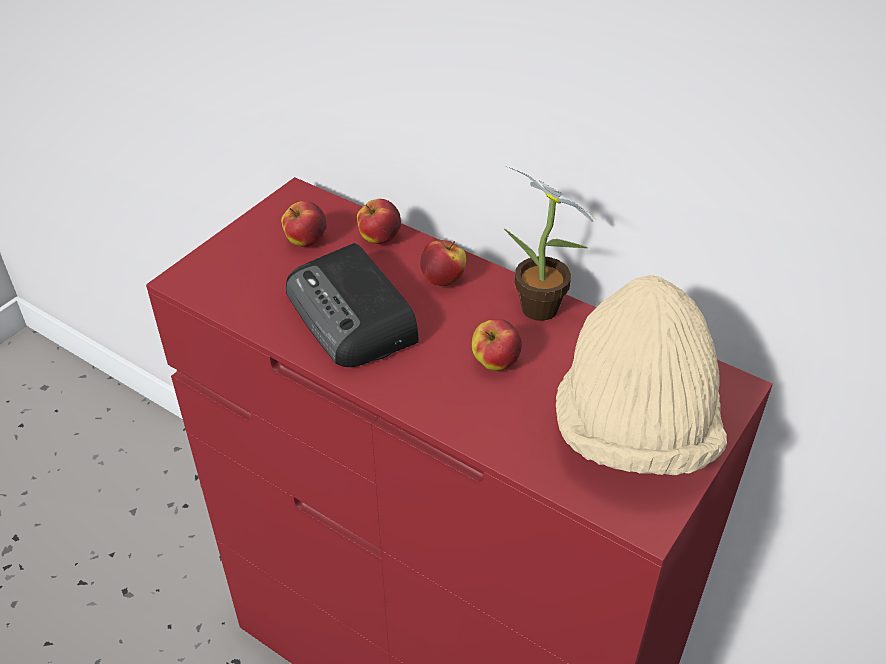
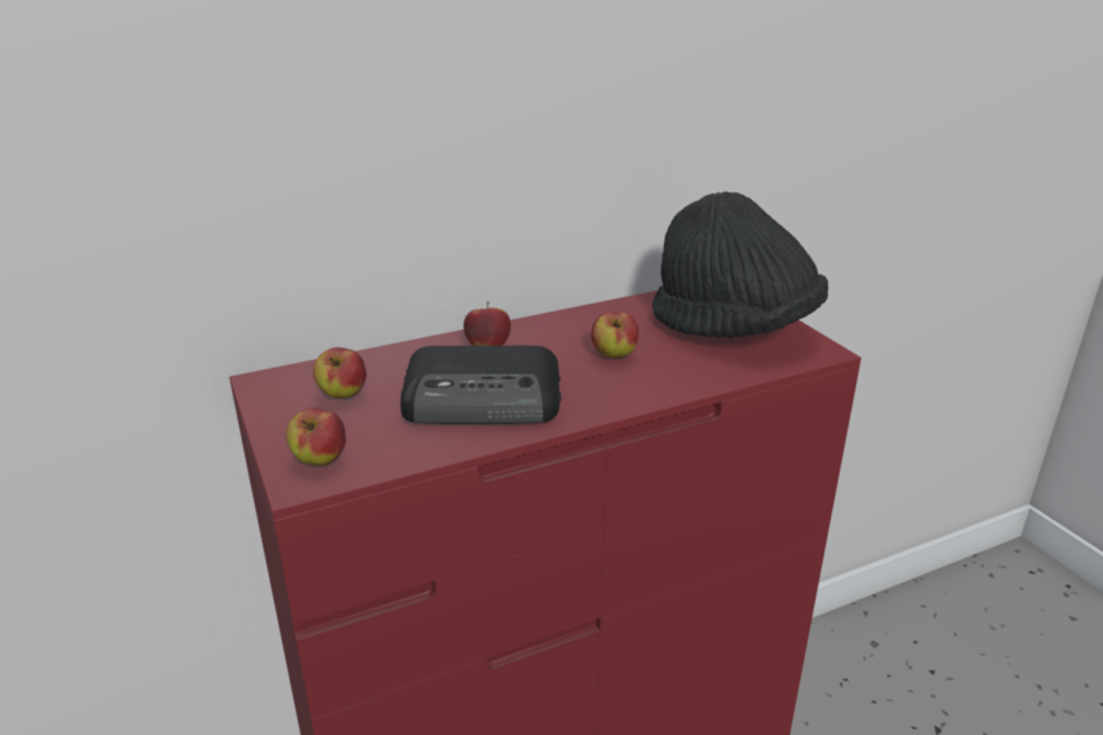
camera: 60 degrees left, 15 degrees down
apple [357,199,401,244] -> apple moved to [286,407,346,465]
potted plant [503,166,597,321] -> none
beige hat [556,275,727,475] -> black hat [652,191,828,338]

